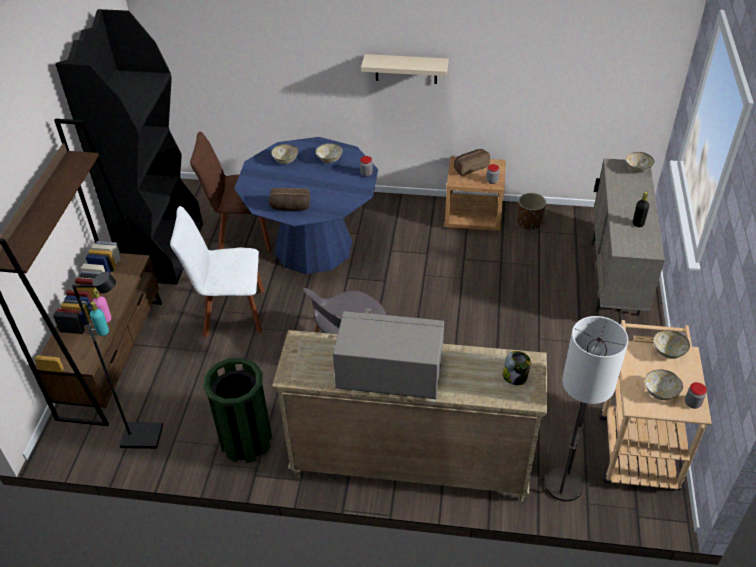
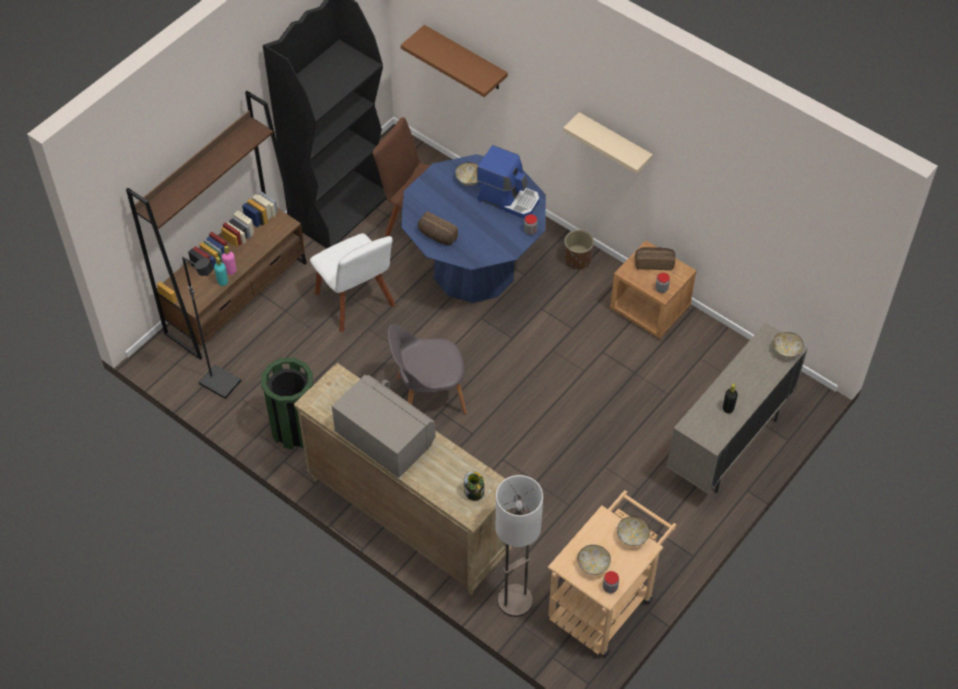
camera: 30 degrees right, 10 degrees up
white chair [170,206,264,338] -> white chair turned 150 degrees counterclockwise [310,233,395,332]
bowl [316,143,343,163] -> coffee machine [477,145,540,218]
brown planter [517,193,546,231] -> brown planter moved to [564,230,594,270]
none -> brown shelf [401,25,508,97]

